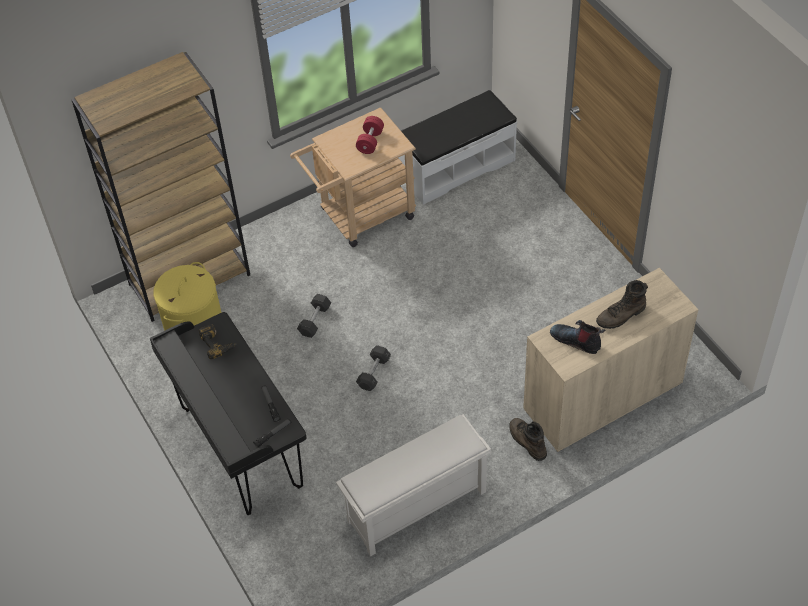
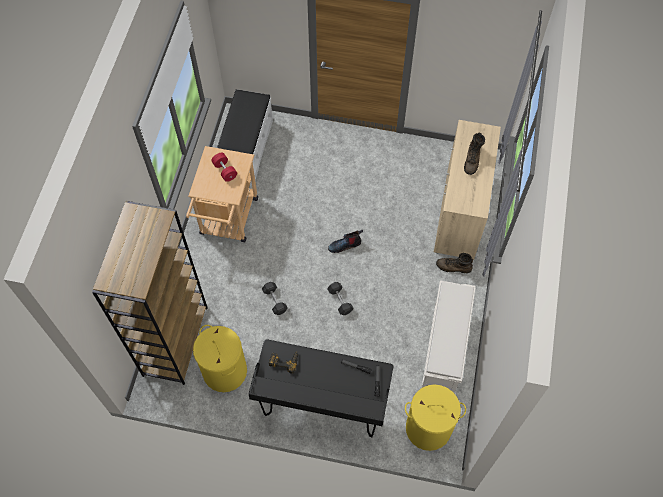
camera: 50 degrees left, 10 degrees up
boot [550,320,605,354] -> boot moved to [328,230,363,253]
none -> yellow laundry basket [405,384,466,451]

